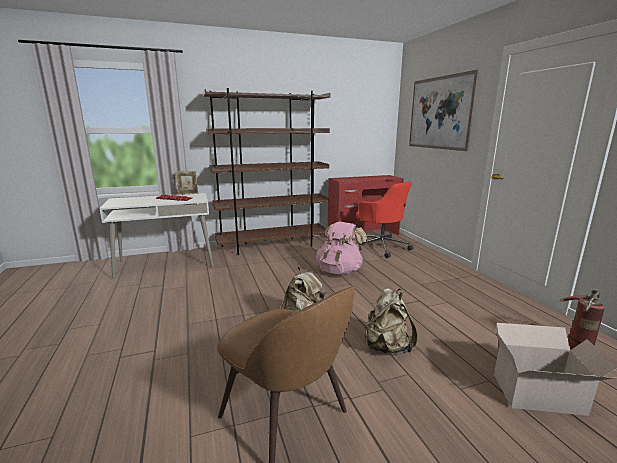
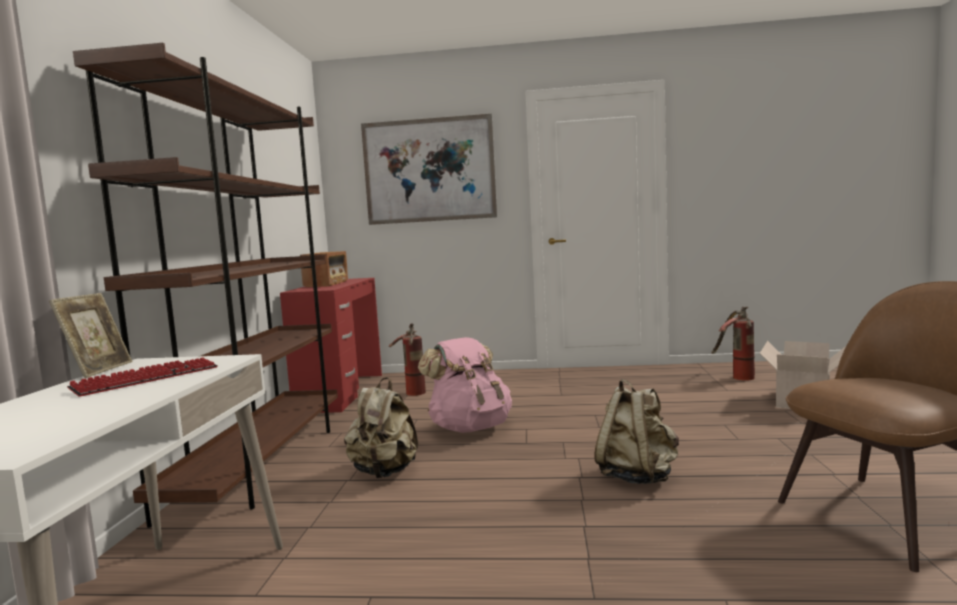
camera: 65 degrees left, 10 degrees down
red office chair [356,181,413,258] -> fire extinguisher [389,323,426,396]
beige backpack [364,288,418,354] -> beige backpack moved to [344,377,418,478]
none -> radio [300,251,348,287]

